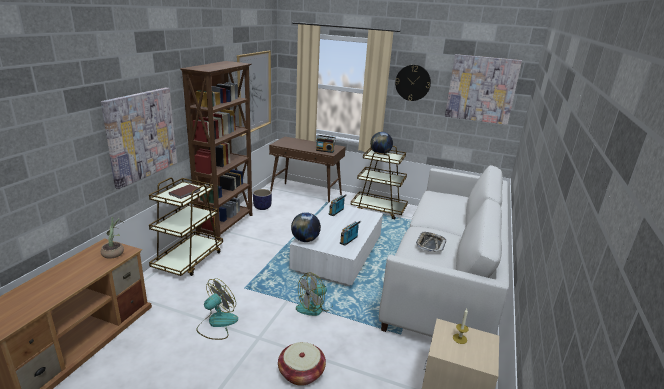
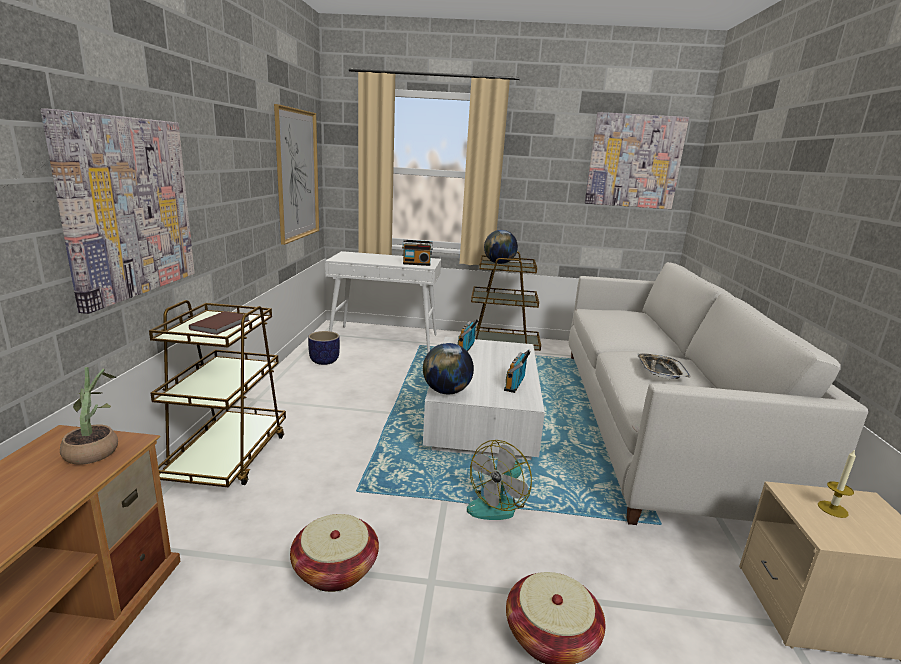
camera: 15 degrees left, 5 degrees down
brown bookcase [180,61,252,240] -> none
fan [196,278,238,340] -> basket [290,514,379,592]
brown console table [269,137,346,203] -> white console table [325,251,441,352]
wall clock [395,65,431,101] -> none

